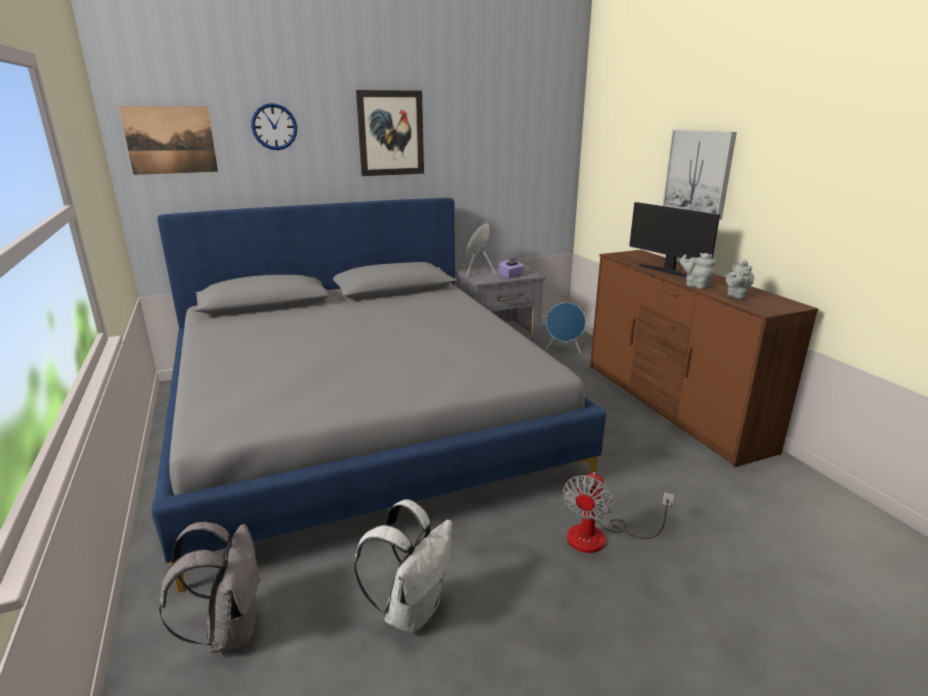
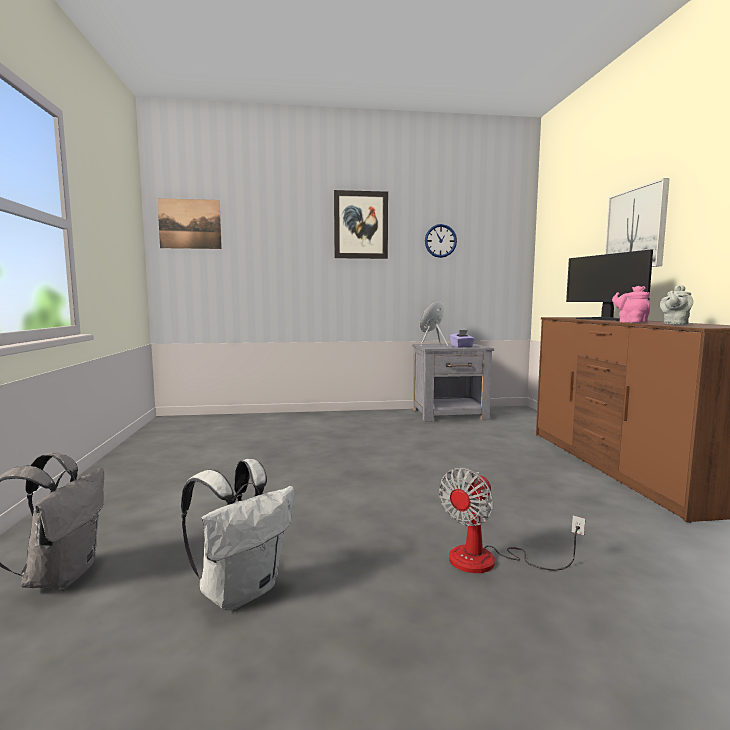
camera: 15 degrees right, 15 degrees down
grey bed [151,198,606,593] -> none
wall clock [251,103,297,150] -> wall clock moved to [425,224,457,258]
blue speaker [546,303,586,353] -> none
grey teapot [680,253,716,289] -> pink teapot [612,286,650,323]

